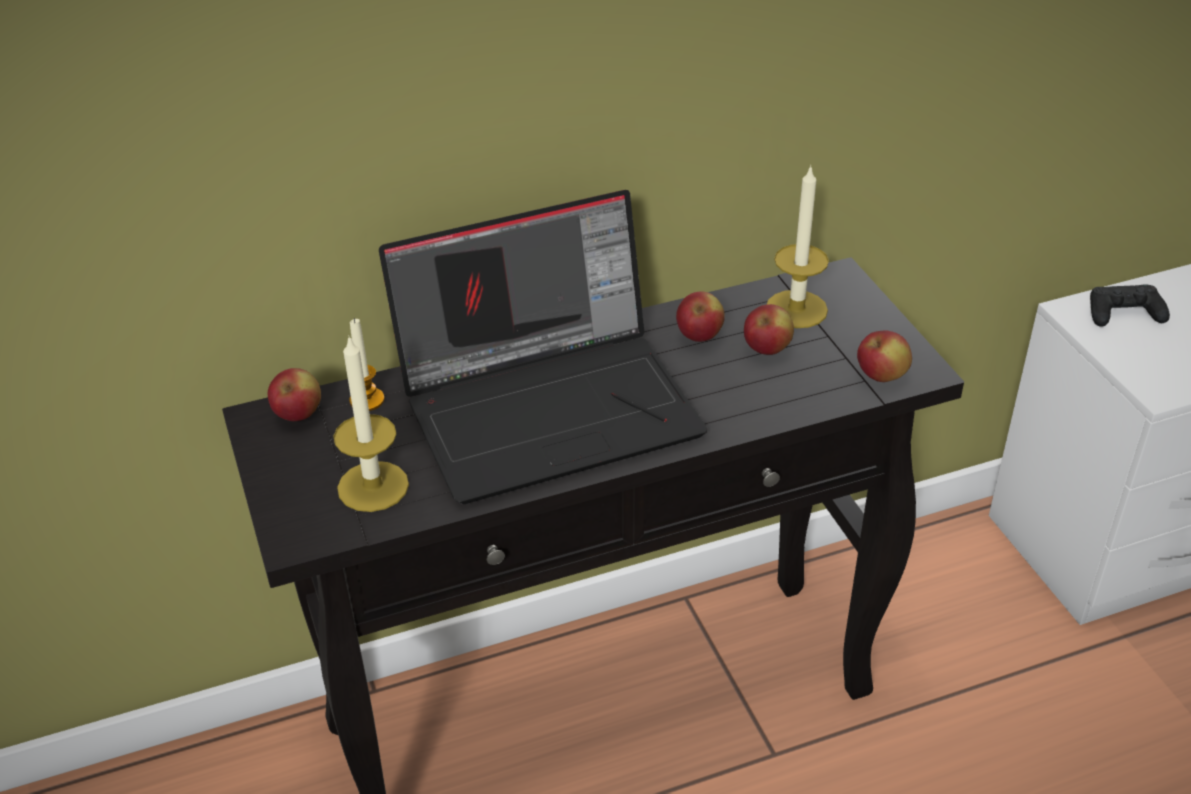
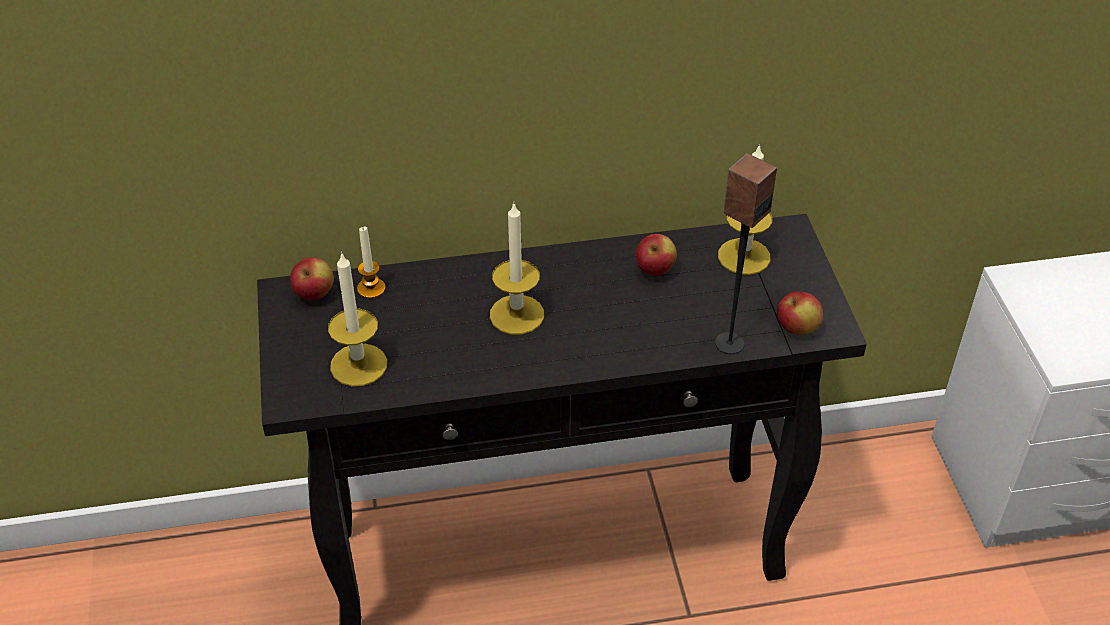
camera: 10 degrees right, 5 degrees up
laptop [379,190,707,504] -> candle [490,204,544,335]
apple [744,304,794,355] -> none
black game controller [1090,284,1170,327] -> none
none -> speaker [715,154,777,354]

